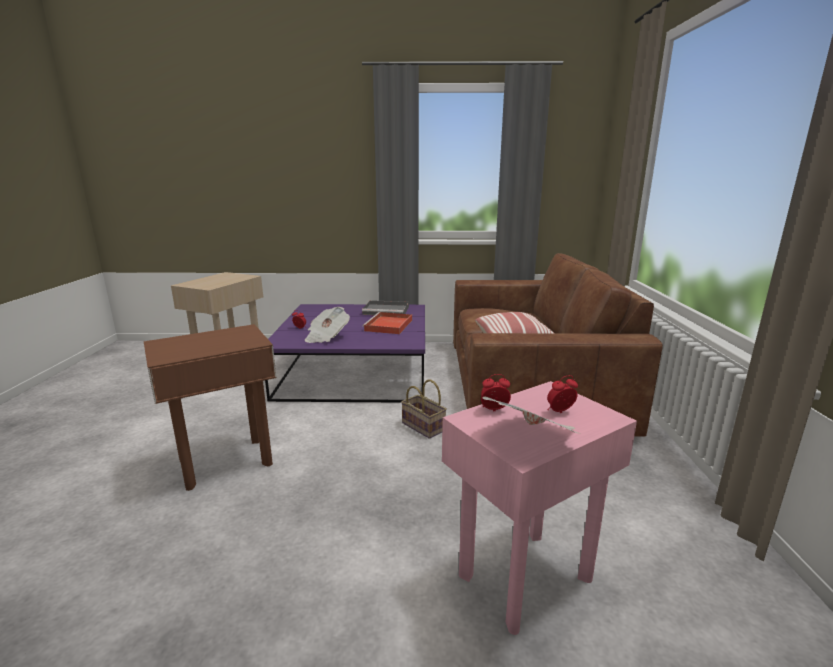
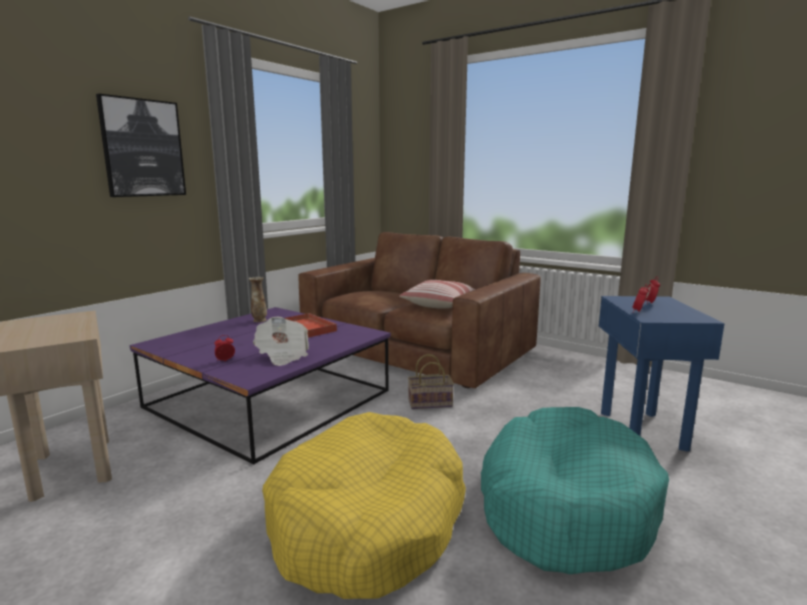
camera: 55 degrees left, 5 degrees down
brown side table [144,324,276,491] -> yellow dog bed [262,412,466,599]
grey tray [362,300,409,315] -> vase [249,277,267,322]
pink side table [442,381,637,635] -> blue side table [598,296,724,451]
newspaper [482,397,580,434] -> none
none -> picture [96,94,186,197]
none -> turquoise dog bed [481,407,669,574]

